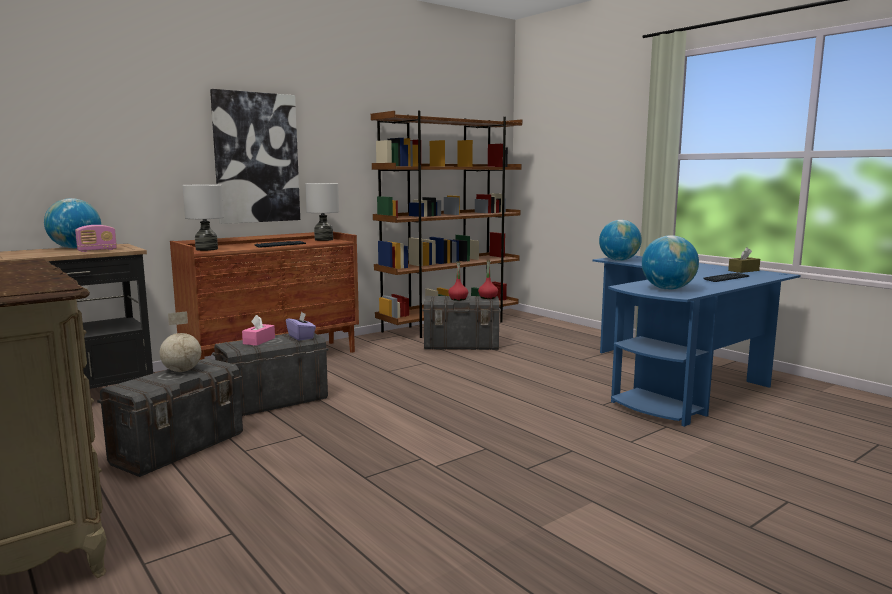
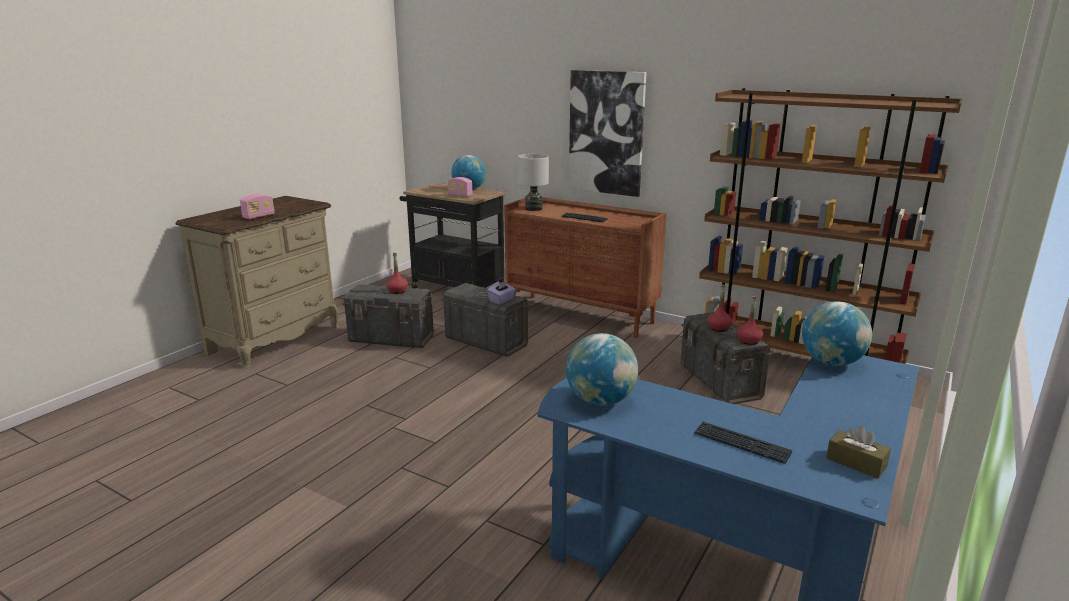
camera: 70 degrees right, 10 degrees up
globe [160,311,201,372] -> red bottle [386,253,408,294]
pink tissue box [242,315,275,346] -> none
grey table lamp [305,183,339,241] -> none
none -> radio [240,194,274,219]

